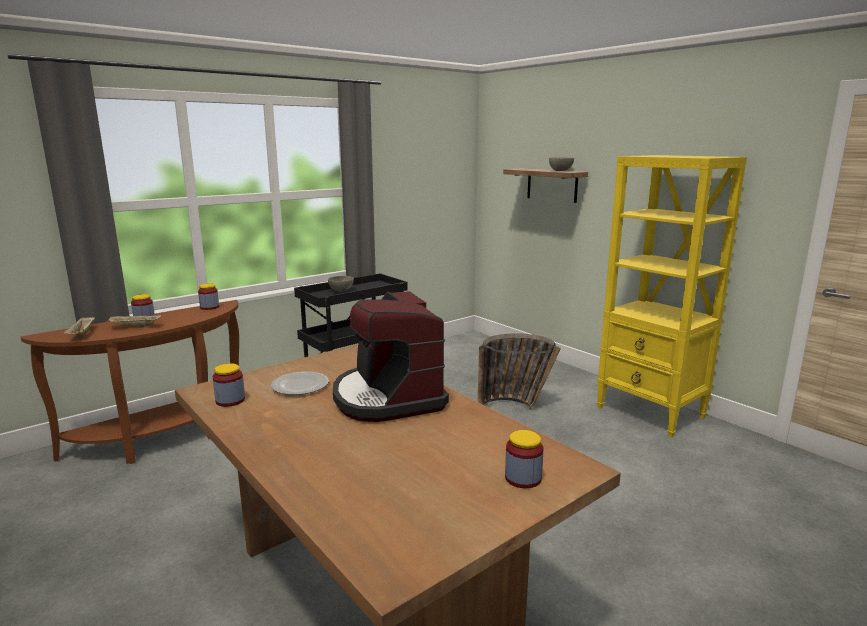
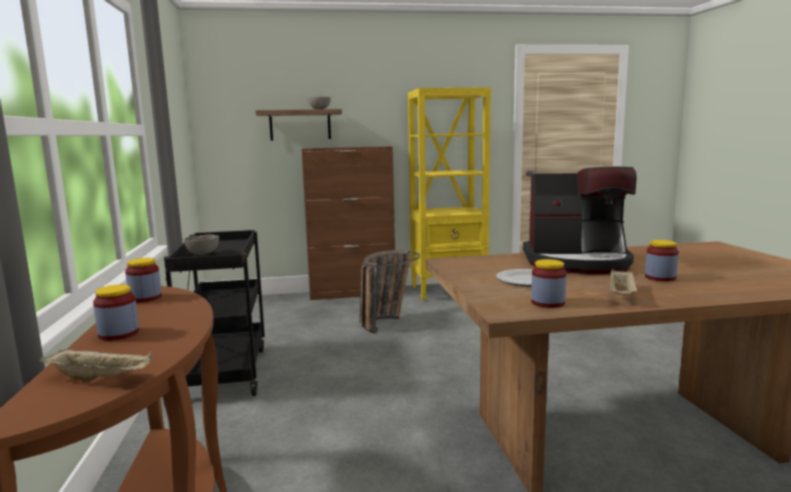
camera: 60 degrees left, 5 degrees down
beige tray [107,315,162,328] -> beige tray moved to [609,269,638,295]
jar [505,430,544,488] -> jar moved to [645,240,679,282]
none -> brown cabinet [302,146,395,300]

